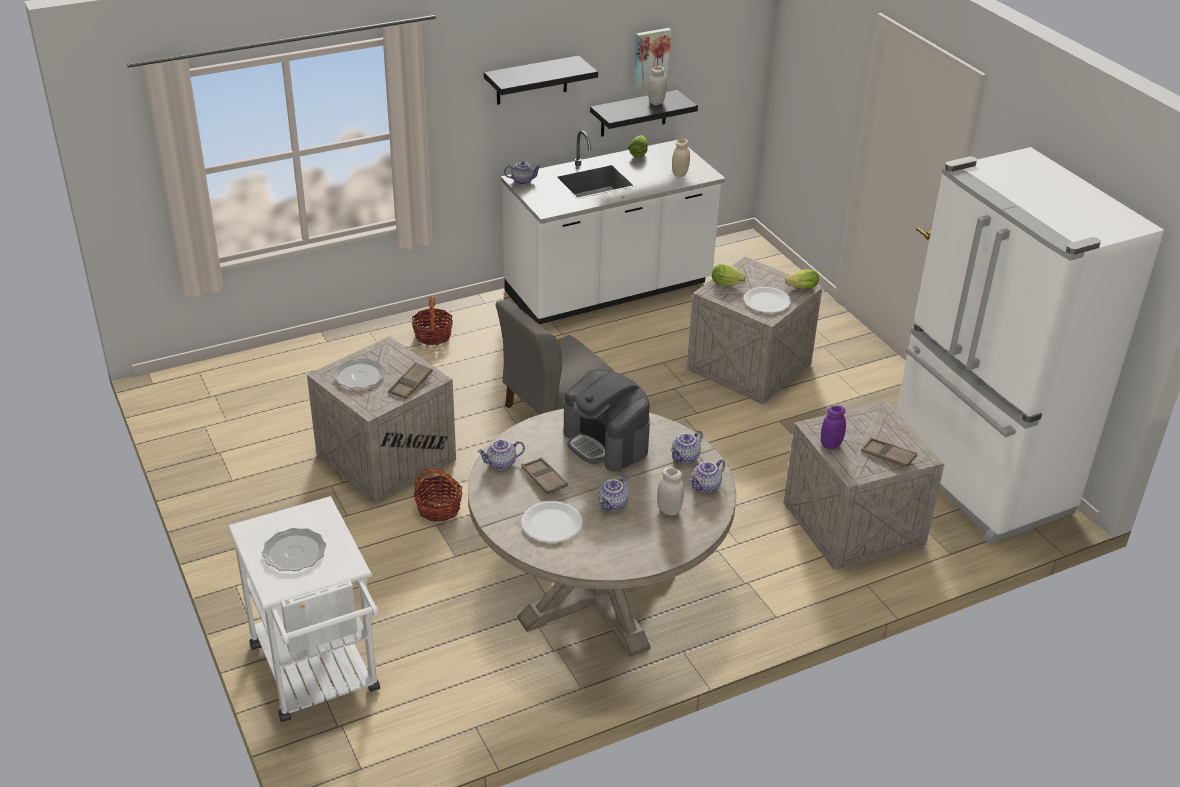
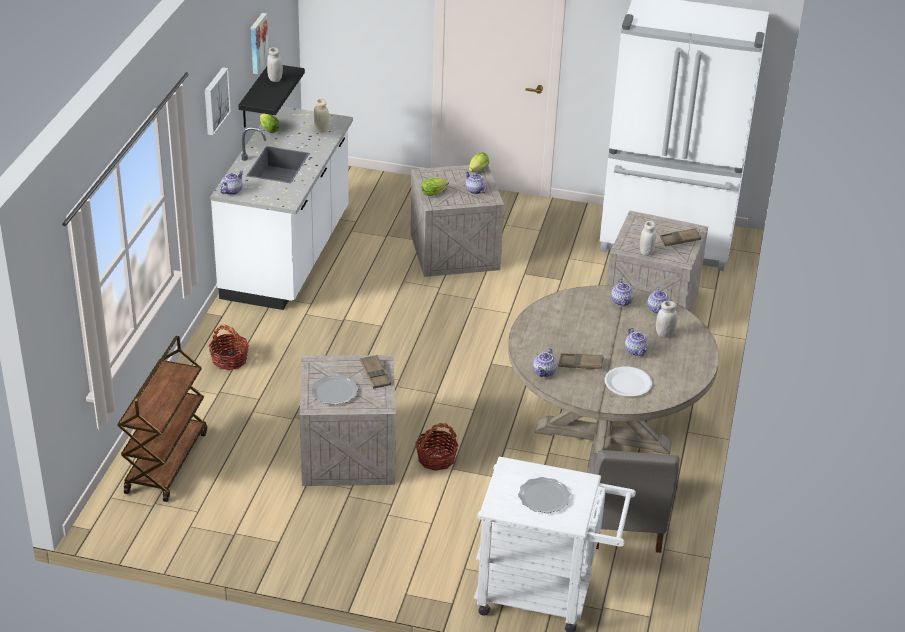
camera: 50 degrees left, 0 degrees up
black shelf [484,56,598,105] -> picture [205,67,231,136]
grey chair [496,300,614,415] -> grey chair moved to [590,450,679,553]
coffee machine [564,369,650,472] -> none
white plate [744,287,791,313] -> teapot [465,171,487,194]
purple jar [821,405,846,449] -> white jar [640,221,656,256]
none -> brown cart [117,336,207,502]

